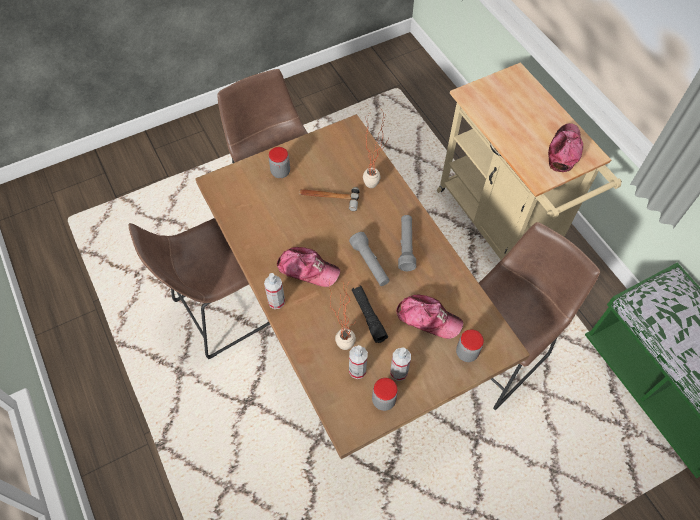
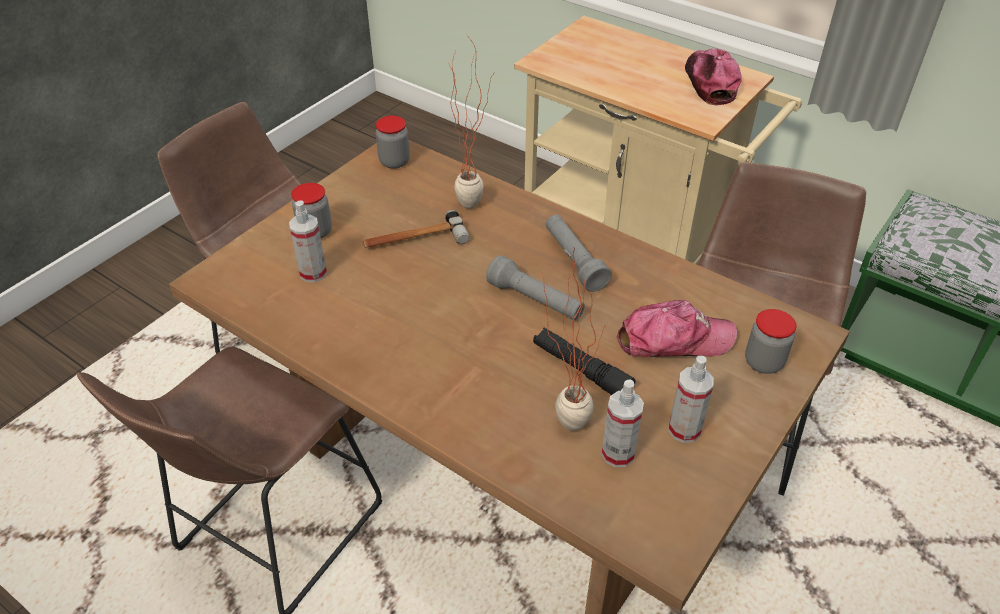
camera: 25 degrees left, 15 degrees down
spray bottle [264,273,285,309] -> spray bottle moved to [289,200,327,282]
cap [277,247,340,287] -> none
jar [372,378,398,411] -> jar moved to [376,116,410,169]

